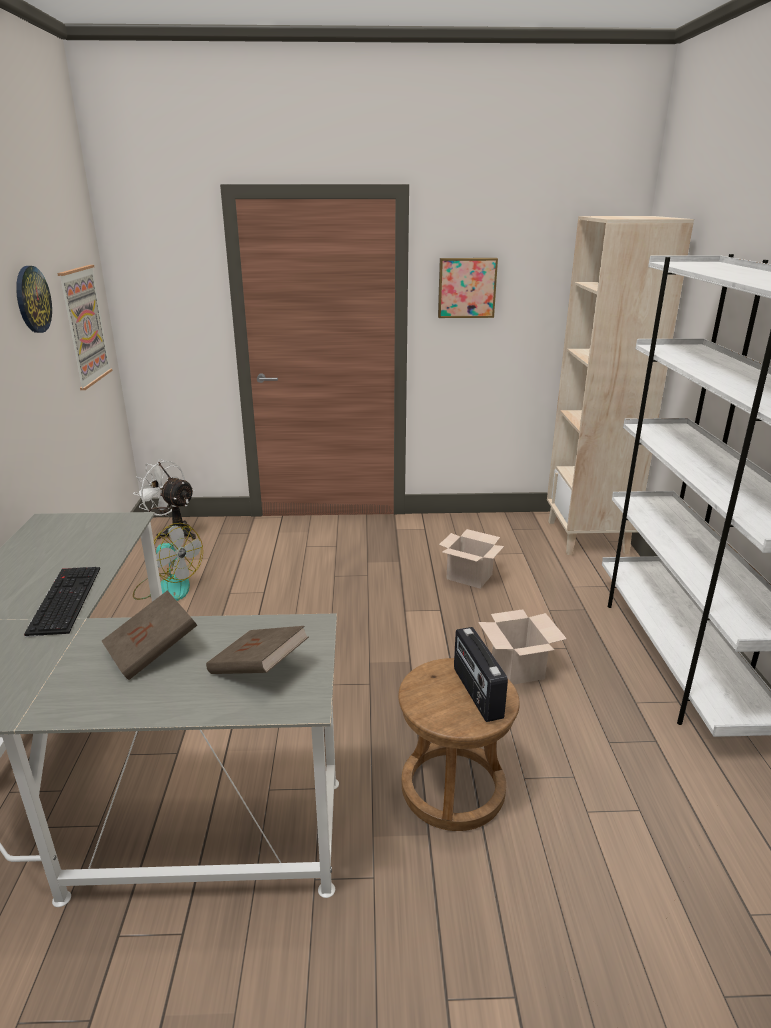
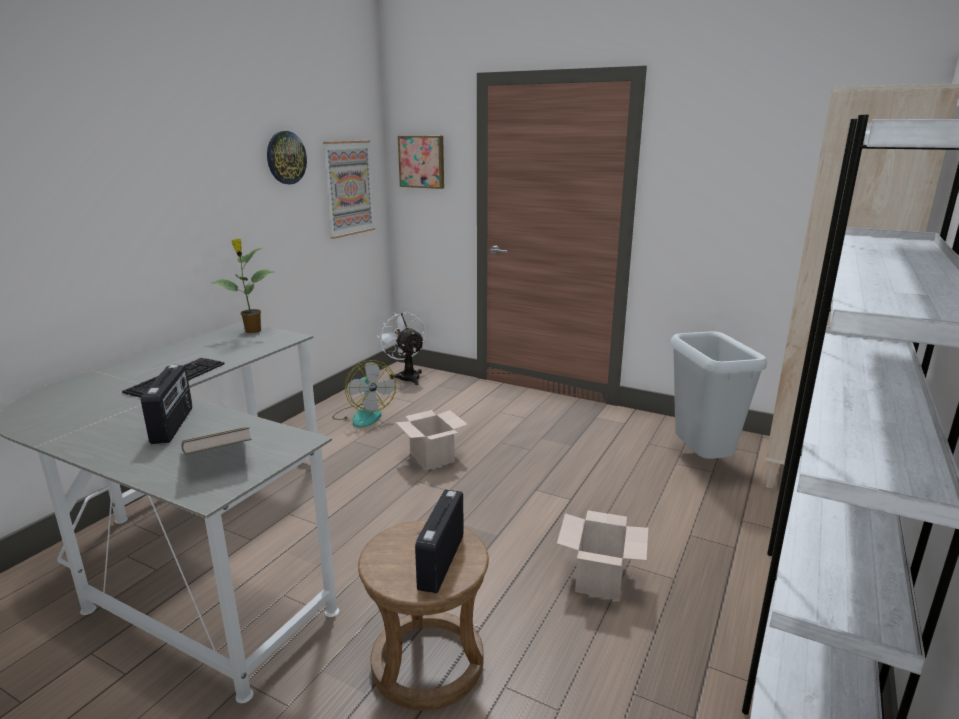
camera: 30 degrees right, 5 degrees down
brown book [102,590,197,680] -> radio [141,365,192,444]
picture [438,258,498,318] -> picture moved to [398,135,444,189]
cardboard box [439,529,504,589] -> cardboard box moved to [395,410,468,470]
none -> potted plant [212,239,274,333]
none -> grey trash can [670,331,767,459]

